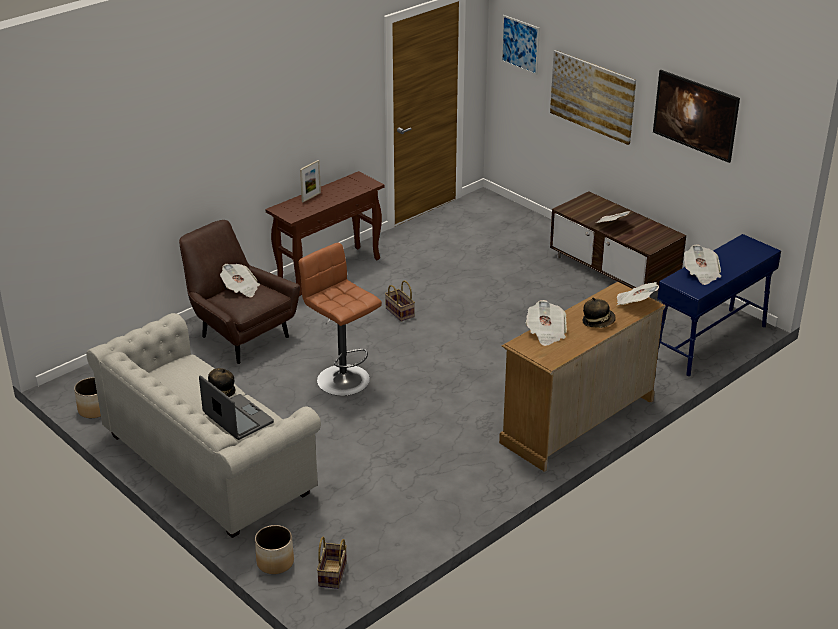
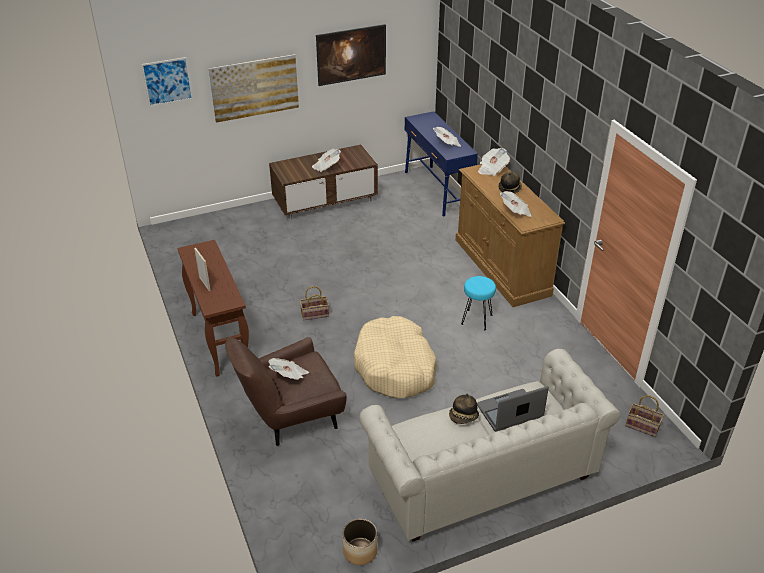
camera: 70 degrees left, 5 degrees up
planter [255,525,294,574] -> none
brown stool [298,243,382,396] -> beige dog bed [354,316,437,399]
none -> turquoise stool [461,276,496,330]

